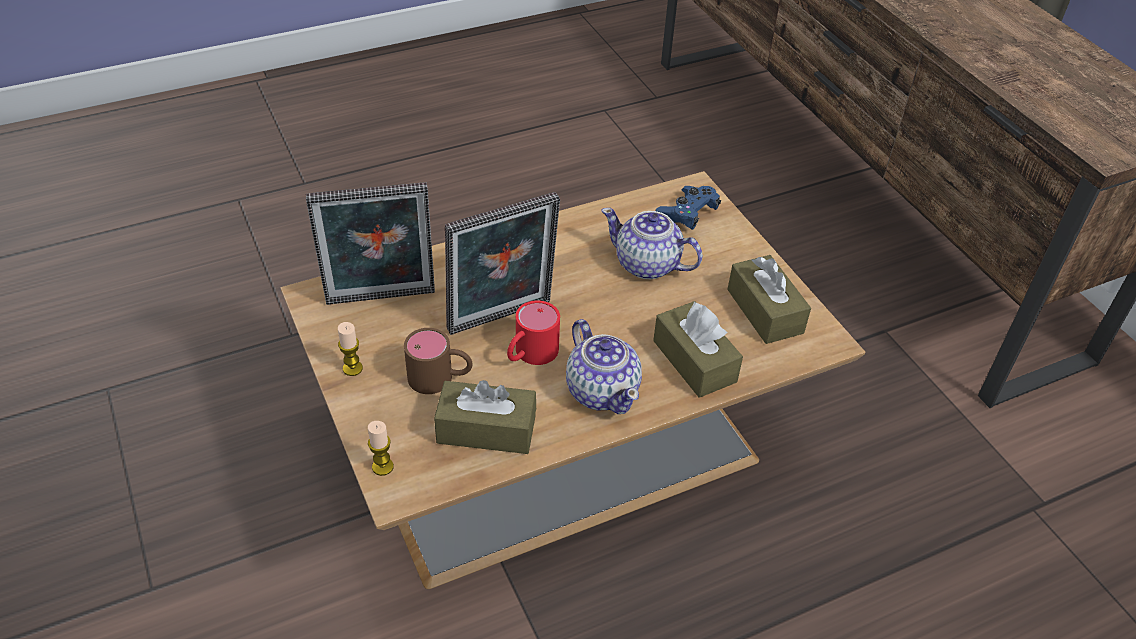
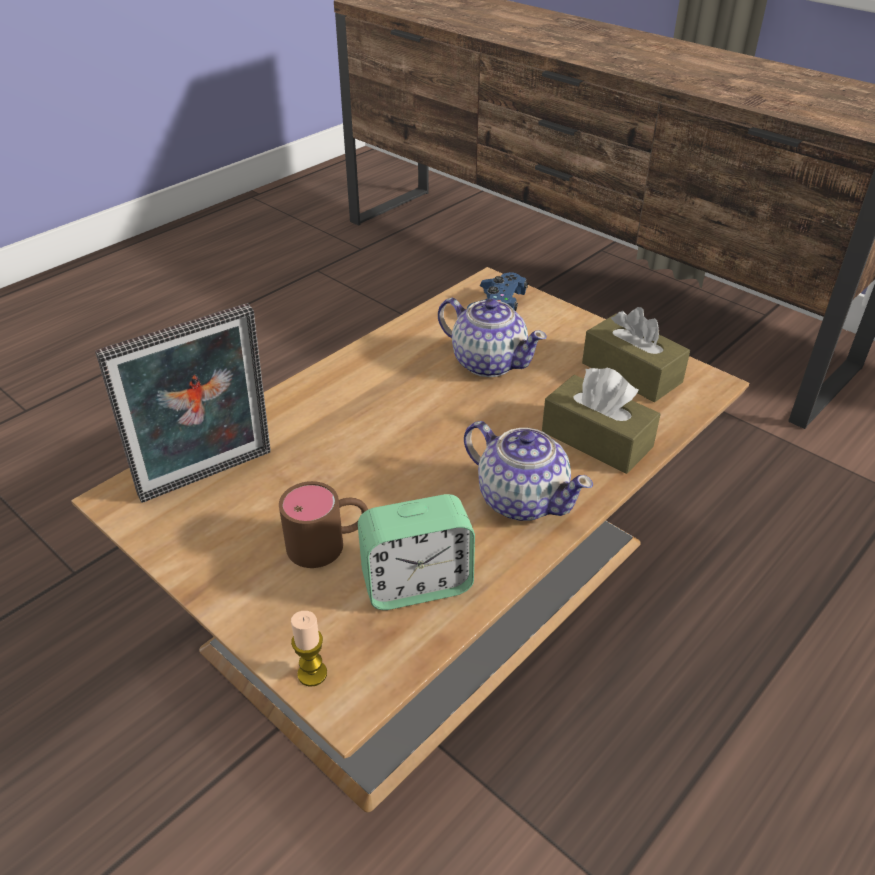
camera: 20 degrees left, 5 degrees down
candle [338,322,363,376] -> none
brown tissue box [434,380,536,454] -> alarm clock [358,494,475,610]
picture frame [445,192,560,335] -> none
red mug [507,300,560,365] -> none
teapot [601,208,703,279] -> teapot turned 150 degrees counterclockwise [438,298,547,377]

